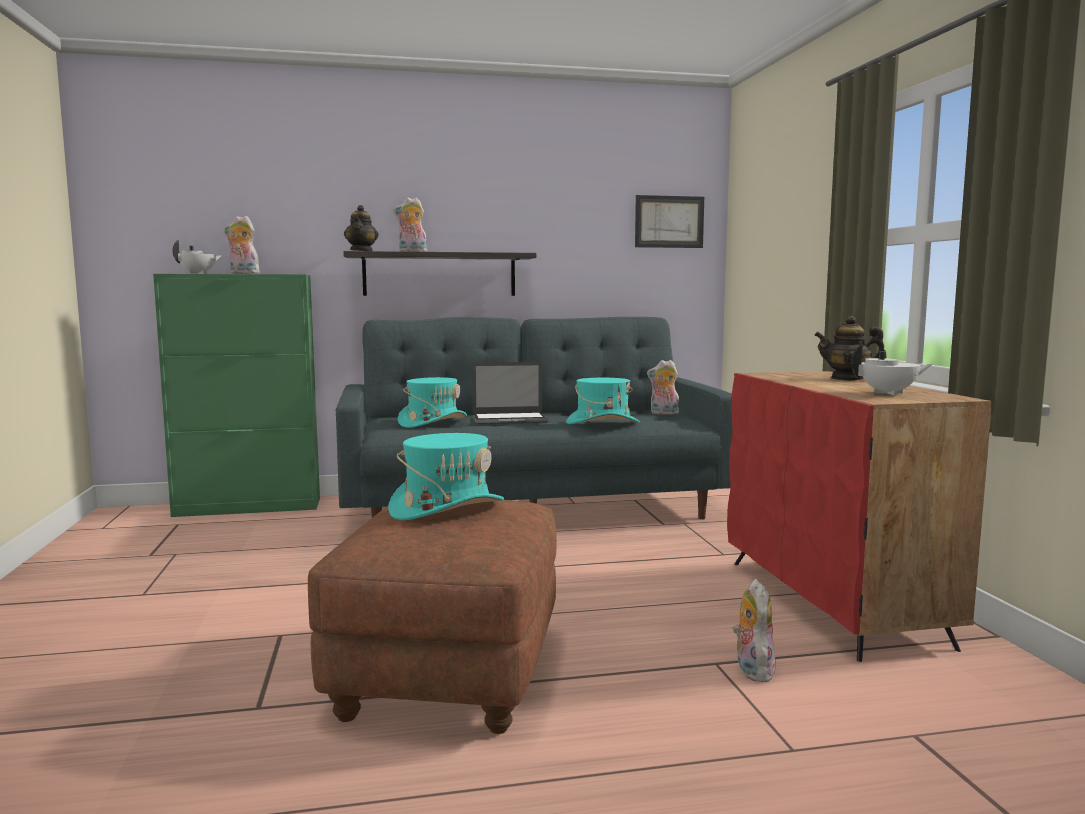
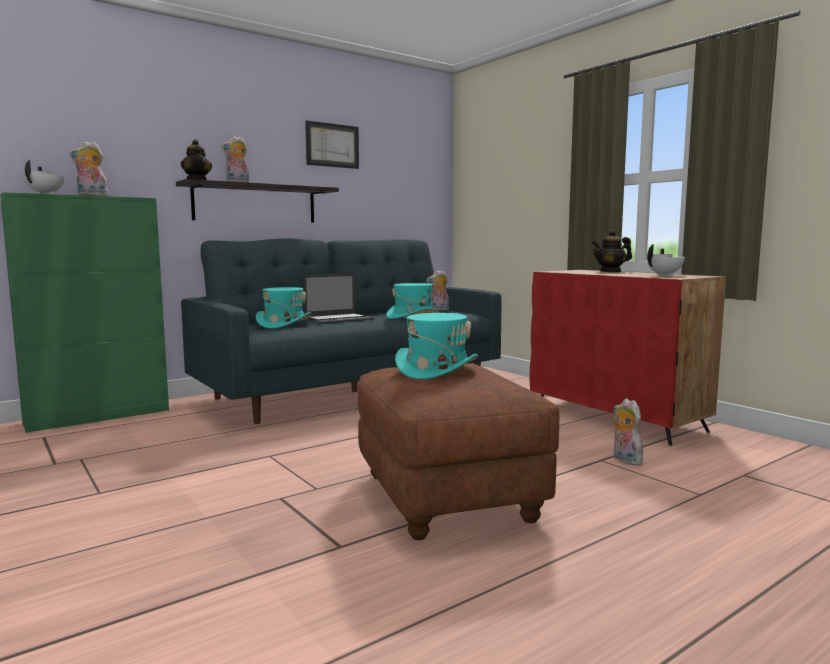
camera: 25 degrees left, 0 degrees up
picture [635,195,704,248] -> picture moved to [305,120,359,169]

